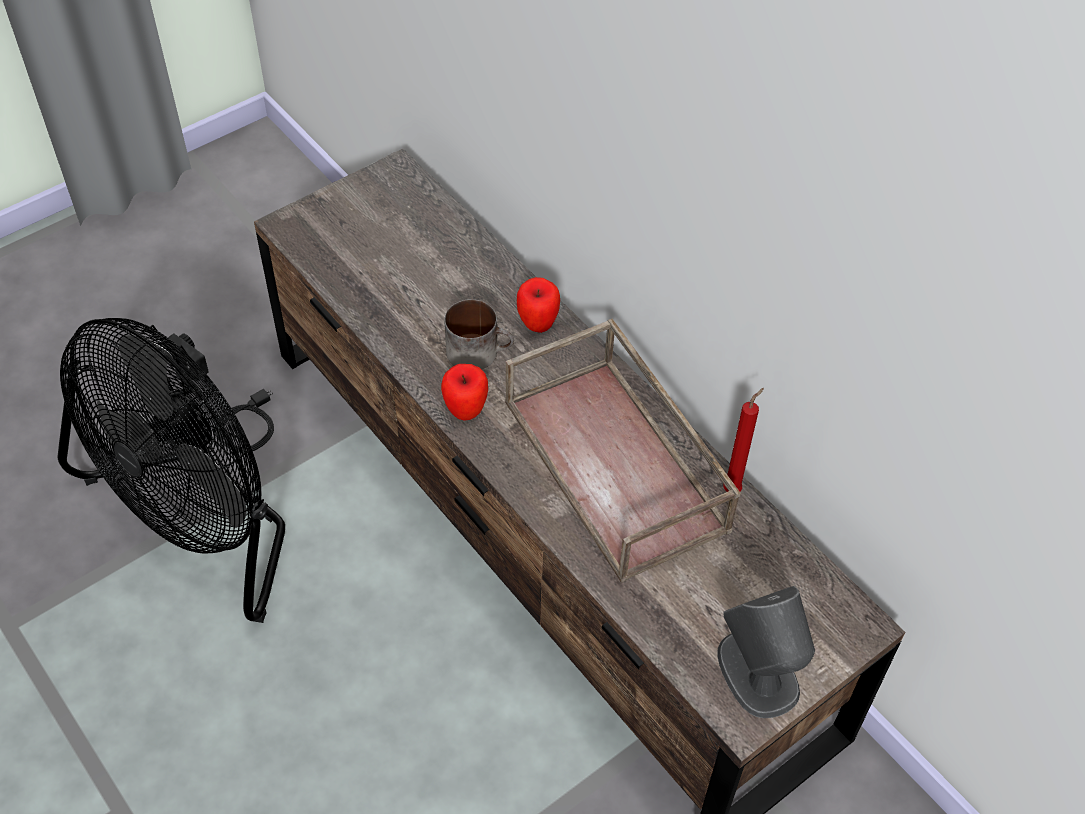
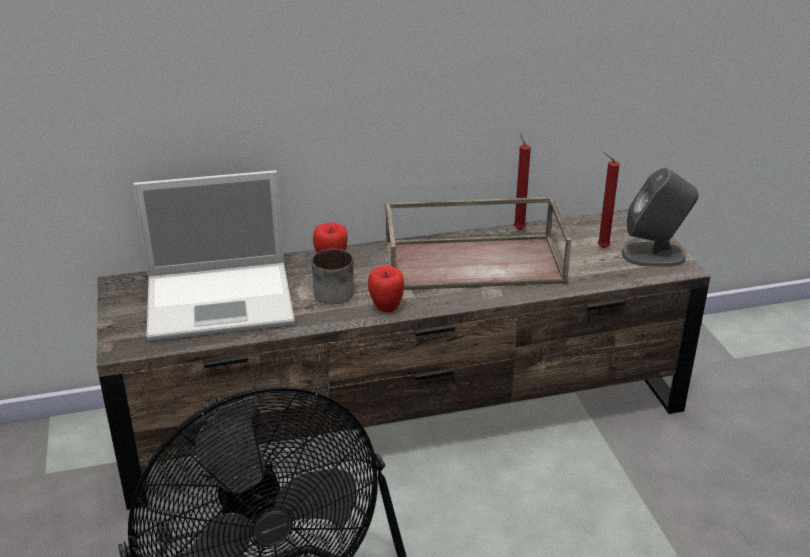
camera: 65 degrees left, 20 degrees down
none -> laptop [133,170,295,341]
none -> red candle [597,152,620,248]

